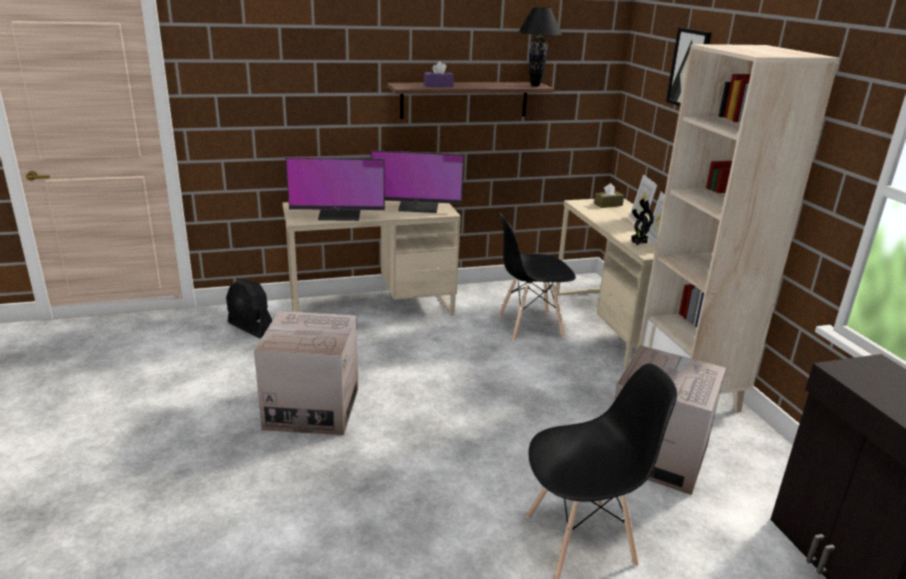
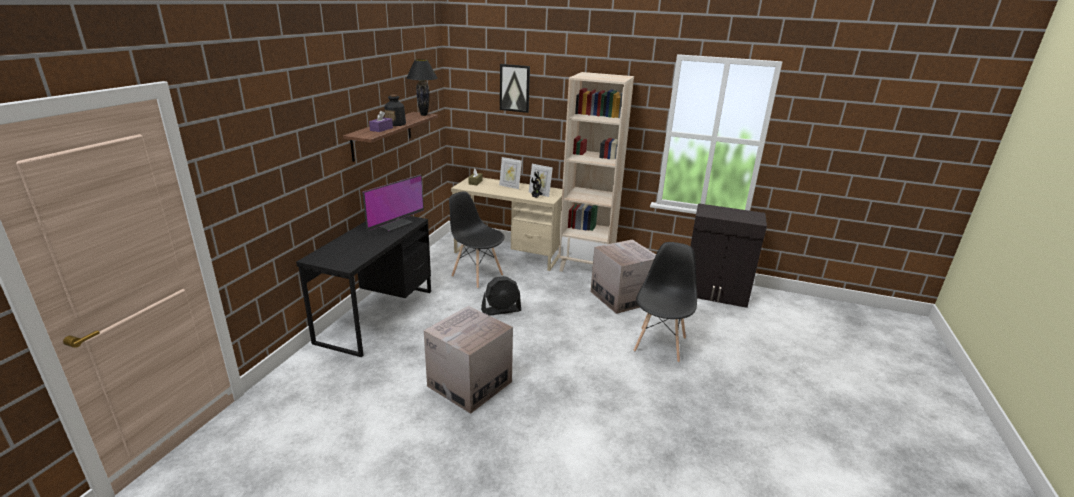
camera: 55 degrees left, 0 degrees up
black fan [226,279,272,338] -> black fan moved to [481,276,521,316]
beige desk [283,201,461,316] -> black desk [296,216,431,357]
monitor [285,157,385,221] -> none
black chair [499,212,576,341] -> black chair turned 105 degrees clockwise [449,191,505,288]
none -> bottle [385,94,406,126]

